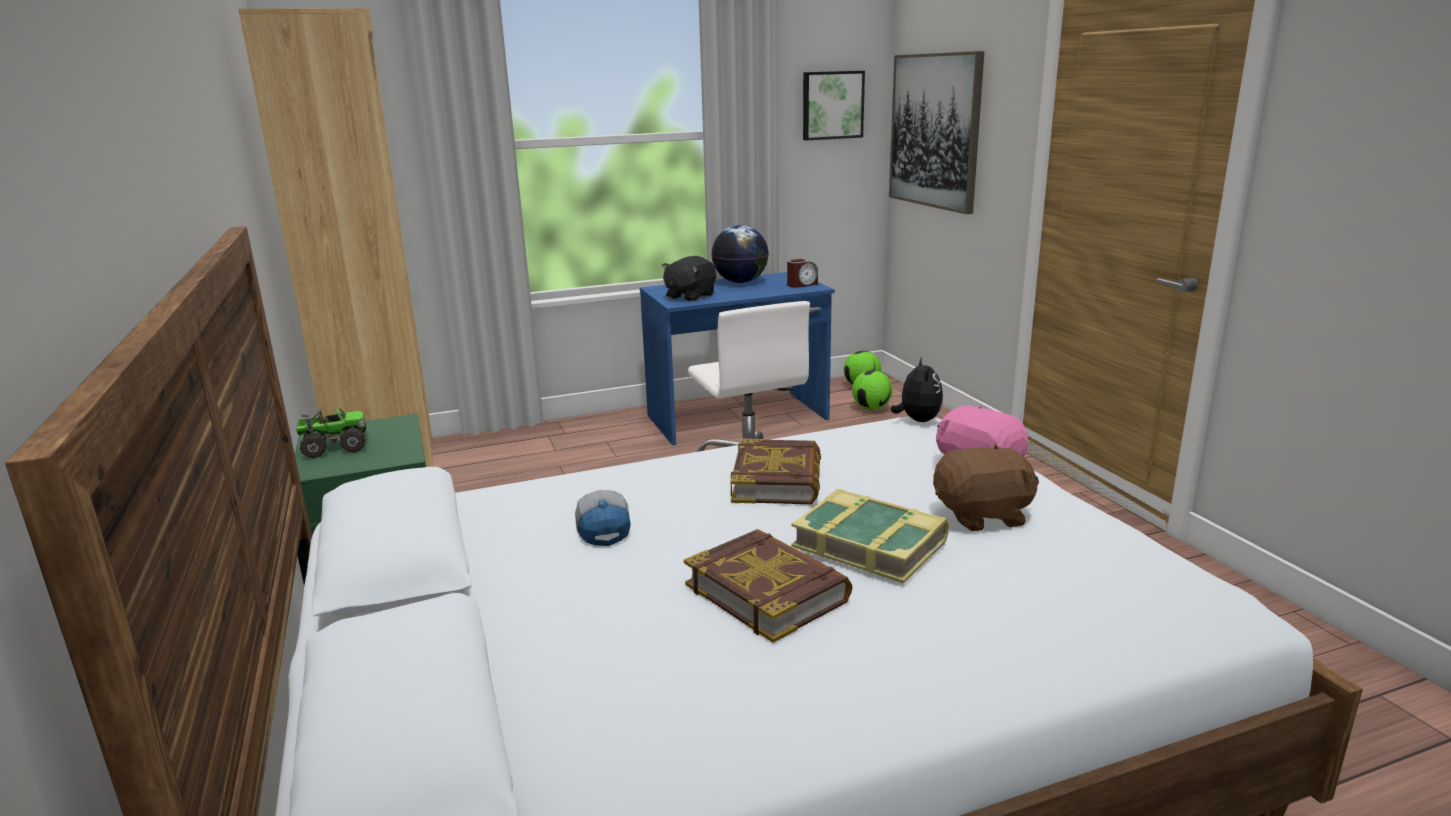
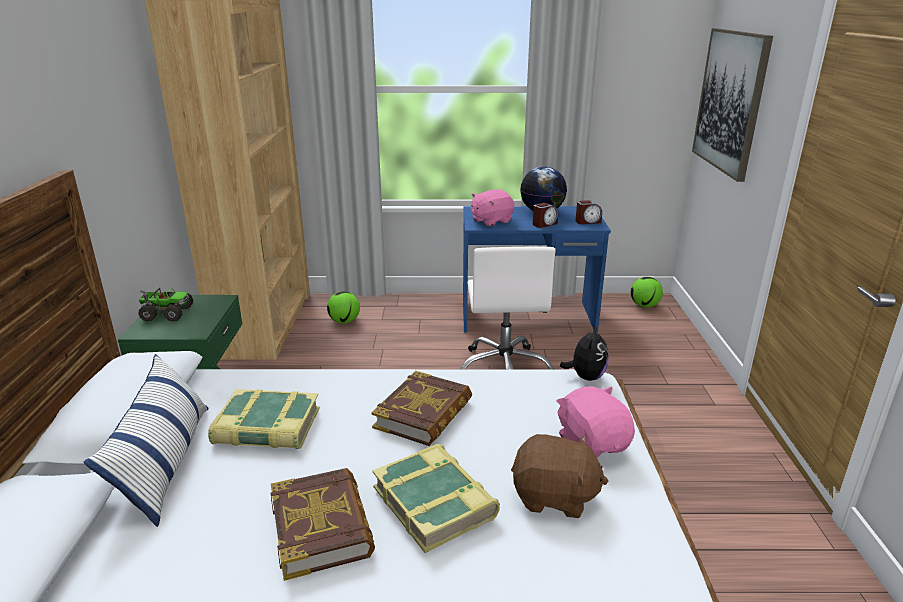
camera: 20 degrees right, 5 degrees up
cap [575,490,630,546] -> book [208,389,320,449]
black plush toy [662,256,716,302] -> pink plush toy [471,189,514,227]
picture [803,71,865,140] -> none
football [852,370,892,410] -> football moved to [327,291,360,324]
none -> pillow [84,354,209,527]
none -> alarm clock [533,203,558,228]

